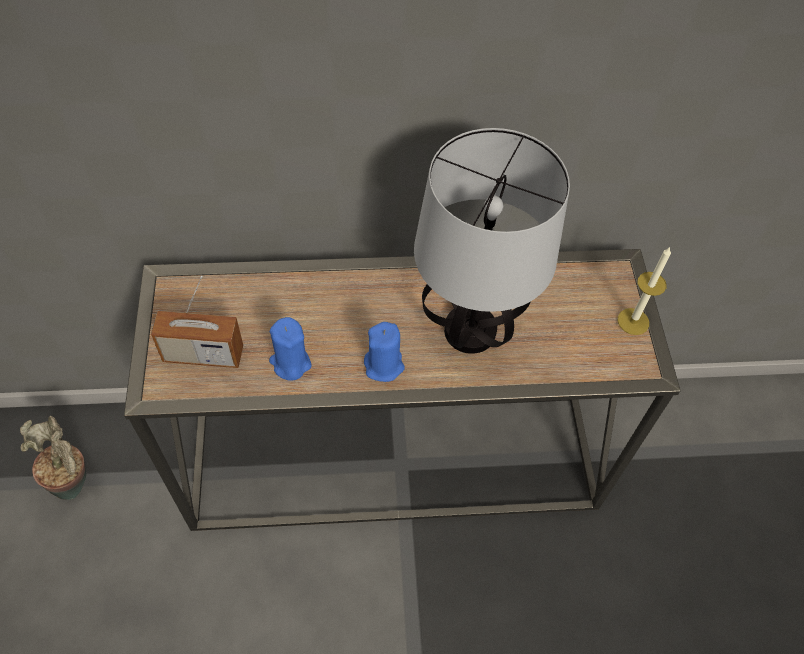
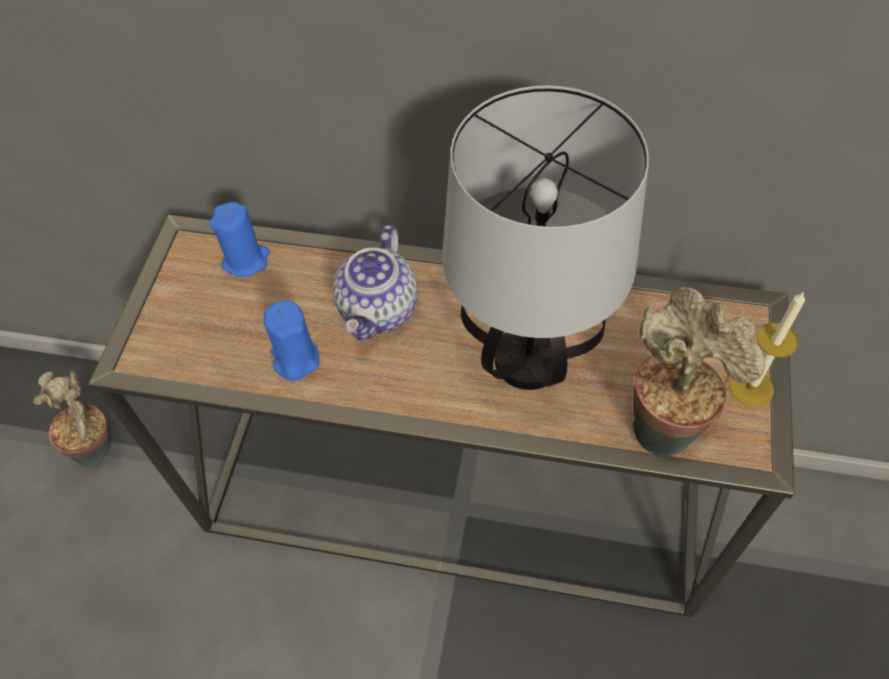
camera: 20 degrees right, 0 degrees up
radio [151,276,243,368] -> none
blue candle [364,322,405,382] -> blue candle moved to [209,202,270,277]
none -> teapot [333,225,418,340]
none -> potted plant [633,287,765,457]

